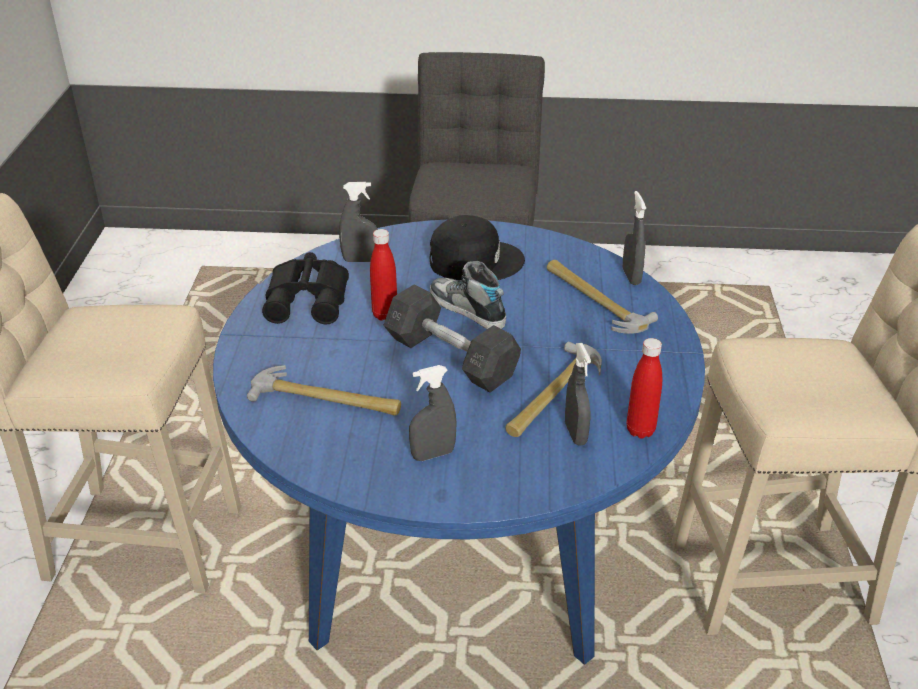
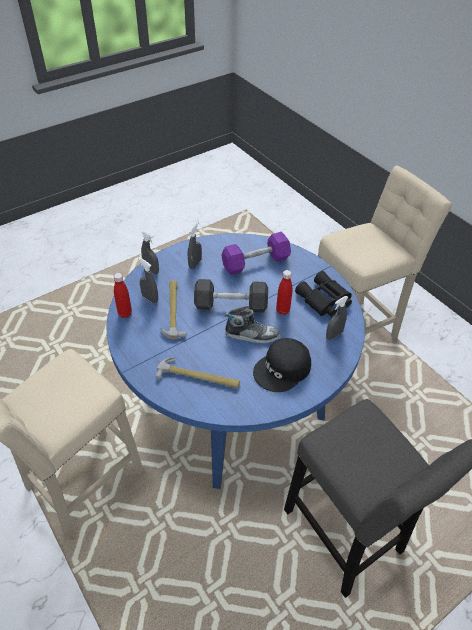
camera: 140 degrees right, 10 degrees up
hammer [247,365,401,416] -> purple dumbbell [221,231,291,275]
grey spray bottle [623,191,646,285] -> grey spray bottle moved to [141,231,159,274]

